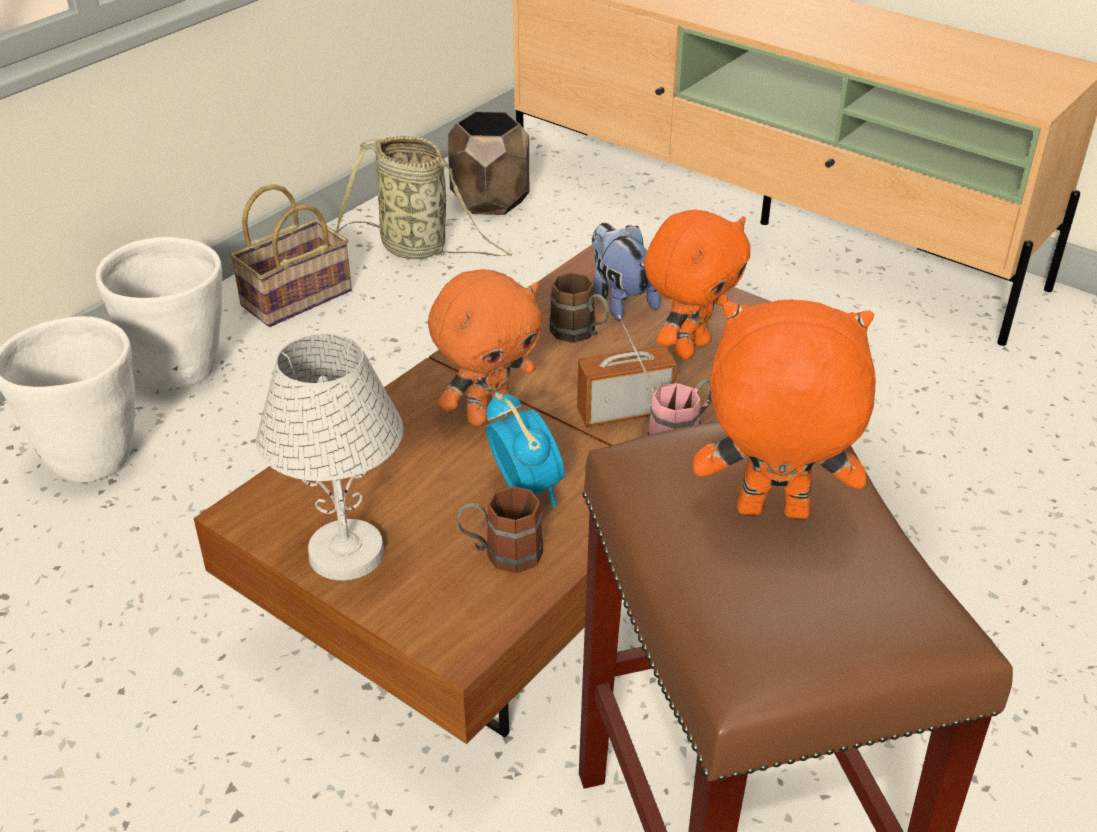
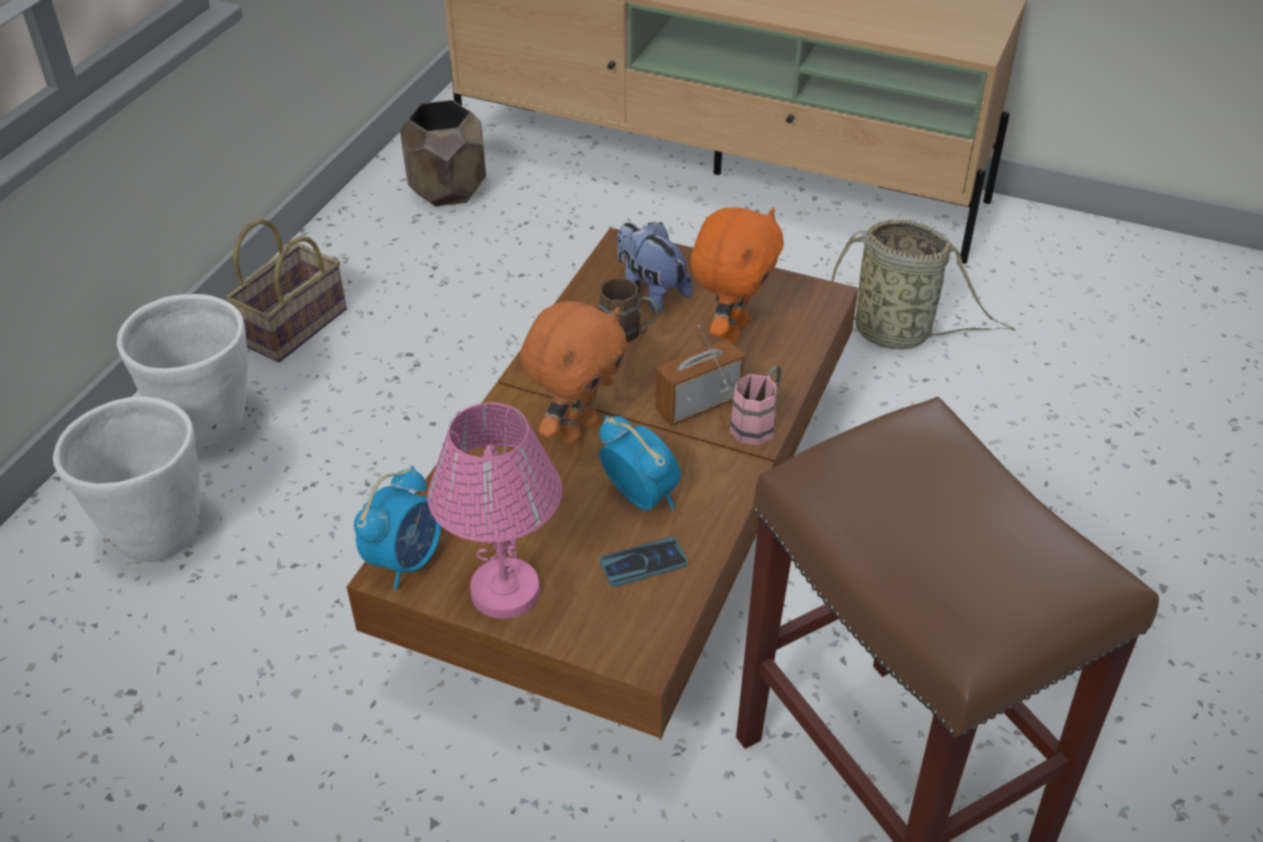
camera: 15 degrees left, 5 degrees up
white table lamp [256,333,403,580] -> pink table lamp [427,402,562,619]
basket [336,136,512,259] -> basket moved to [831,219,1016,350]
brown mug [456,486,543,573] -> phone [600,537,687,587]
orange plush toy [693,300,876,519] -> none
none -> alarm clock [354,466,441,590]

